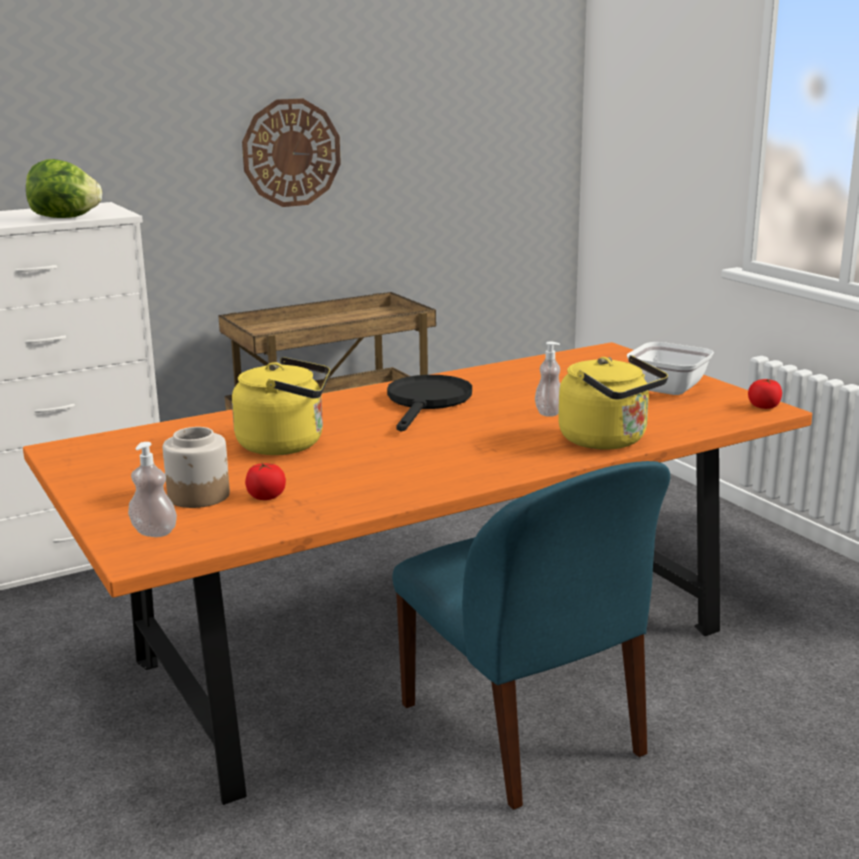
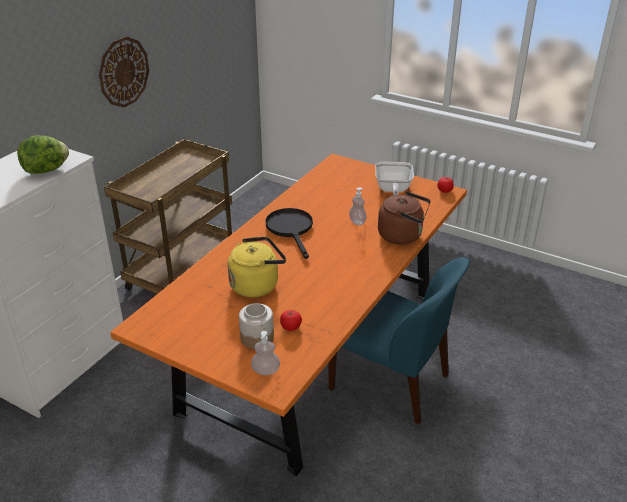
camera: 30 degrees left, 15 degrees up
yellow kettle [558,355,668,450] -> brown kettle [378,191,431,245]

